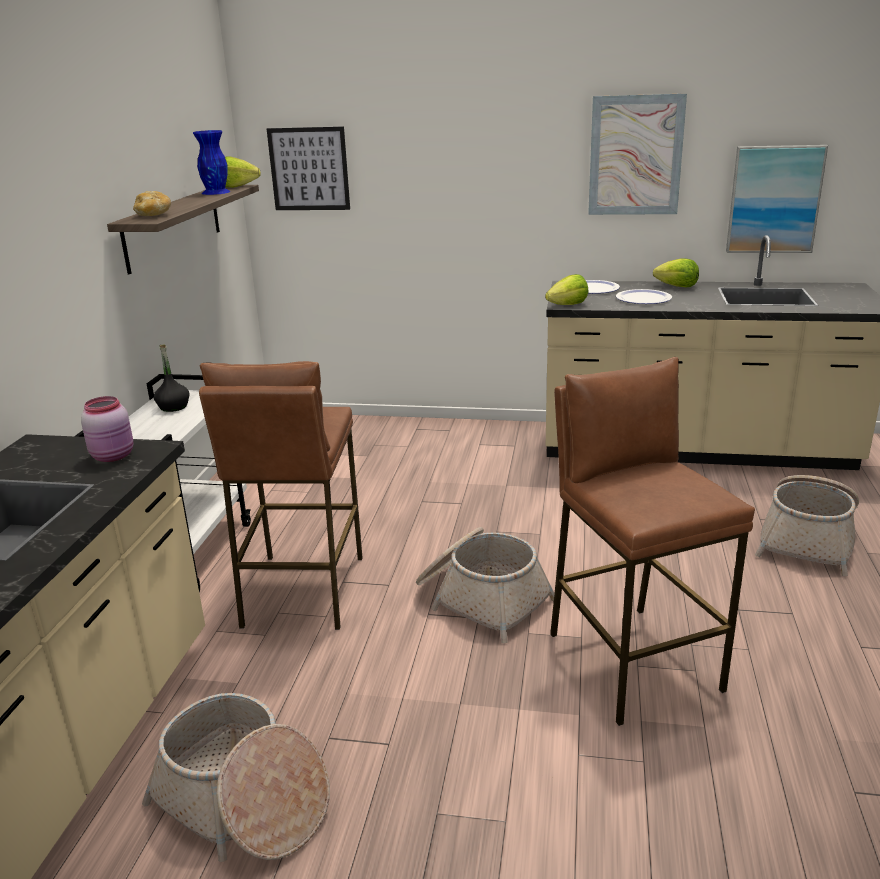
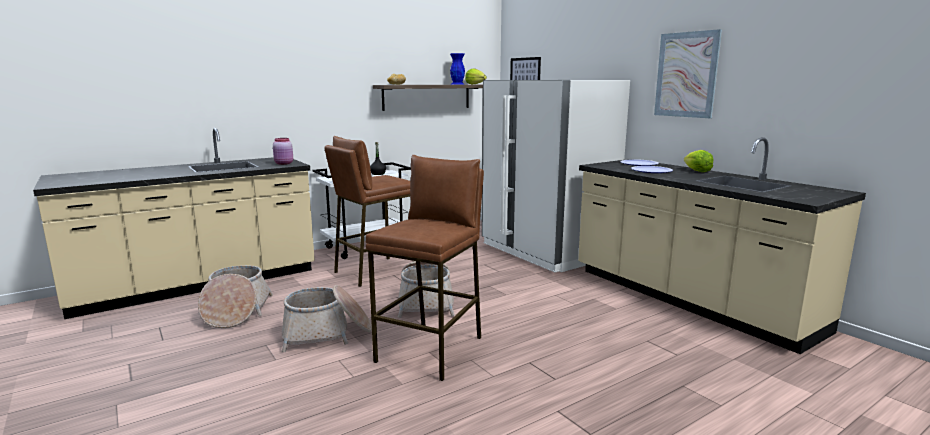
camera: 45 degrees right, 10 degrees down
lettuce [545,274,588,305] -> none
picture [726,145,828,253] -> none
basket [755,475,859,576] -> basket moved to [282,285,372,352]
none -> white fridge [482,80,630,272]

